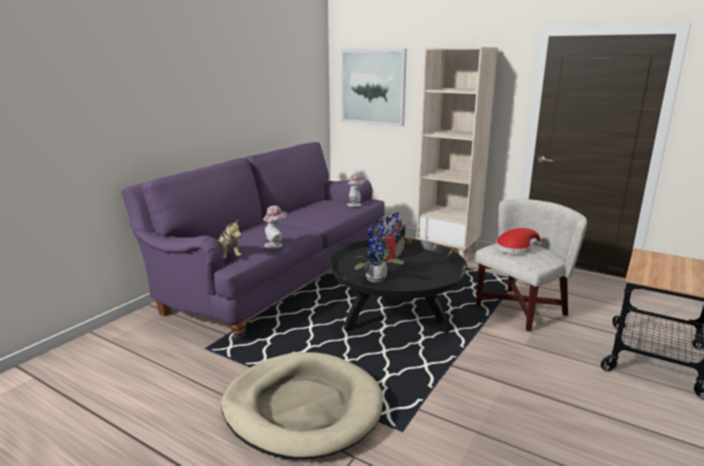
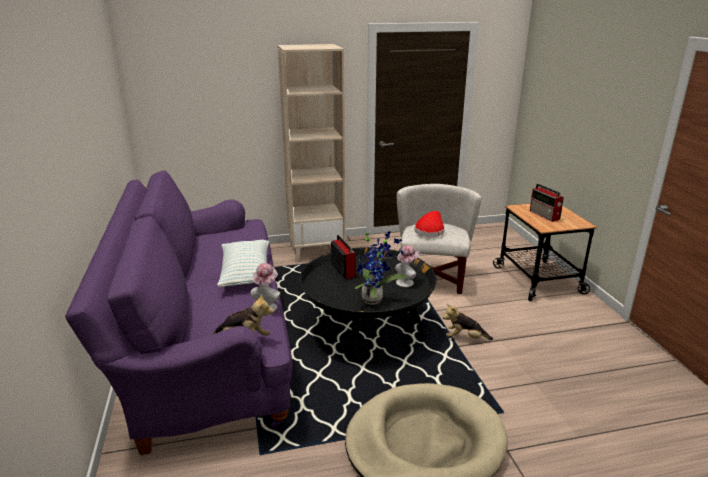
camera: 45 degrees left, 5 degrees up
picture [341,49,407,126] -> none
hat [347,173,366,207] -> hat moved to [395,245,420,287]
none -> pillow [217,240,272,287]
none -> plush toy [443,304,493,340]
none -> radio [530,184,564,222]

